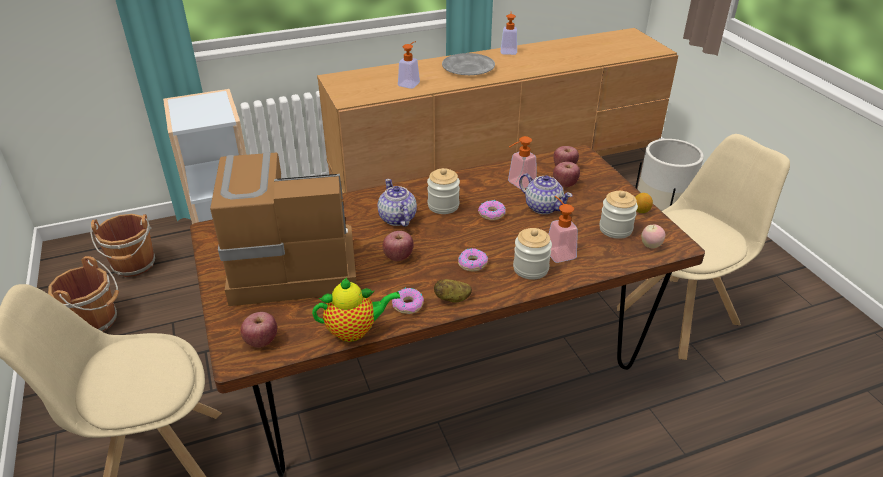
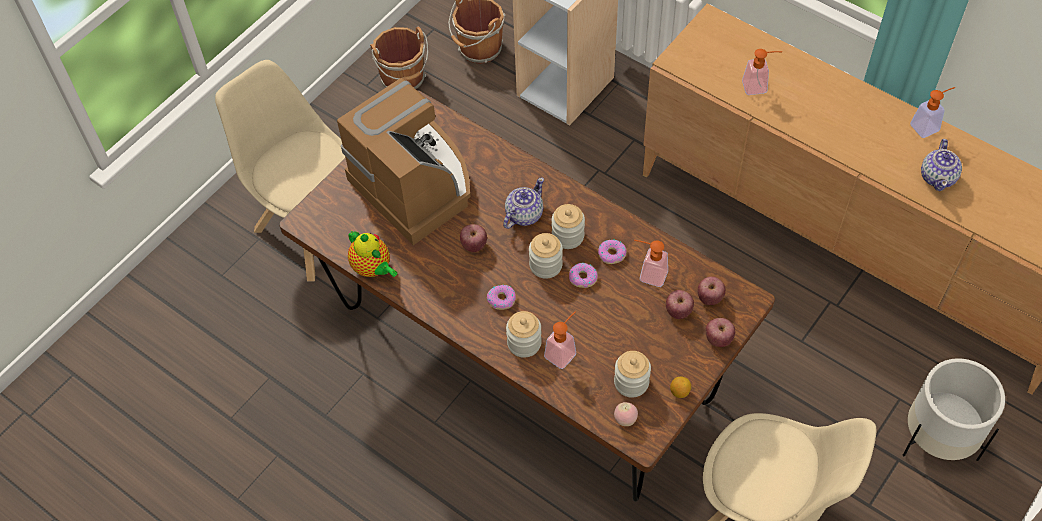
camera: 60 degrees right, 20 degrees up
apple [240,312,277,348] -> apple moved to [706,318,735,347]
donut [392,288,424,314] -> donut moved to [598,239,627,264]
potato [434,279,472,303] -> none
grey plate [442,53,495,75] -> none
teapot [519,173,573,214] -> teapot moved to [921,139,962,191]
none -> jar [529,233,563,279]

